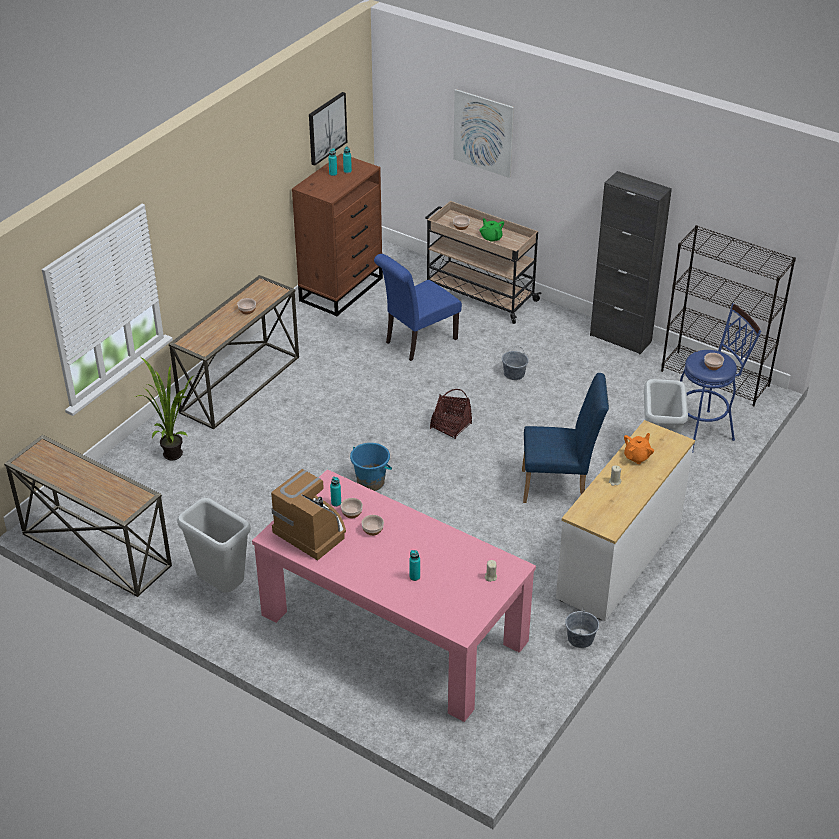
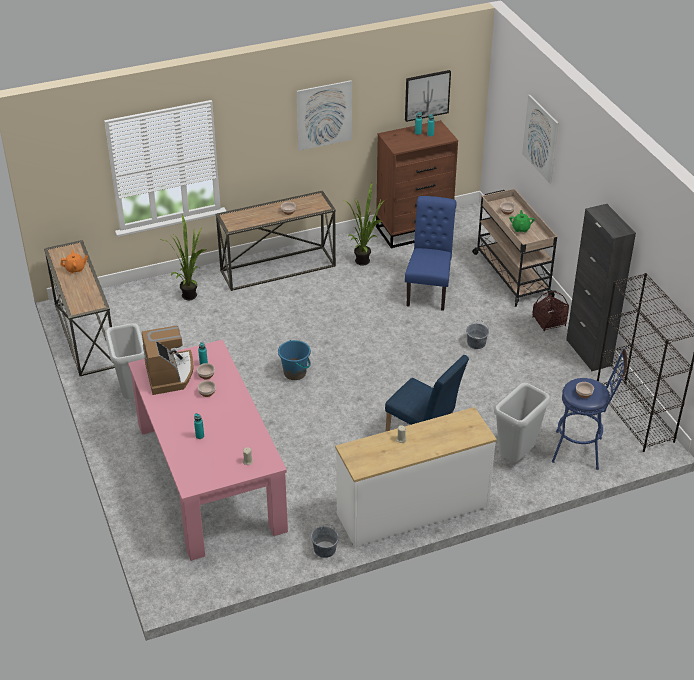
camera: 35 degrees right, 0 degrees up
blue chair [374,254,462,361] -> blue chair turned 105 degrees clockwise [405,196,457,311]
basket [430,389,472,439] -> basket moved to [532,291,569,331]
orange teapot [624,433,654,464] -> orange teapot moved to [60,251,88,274]
none -> picture [297,80,352,151]
none -> potted plant [343,183,385,266]

